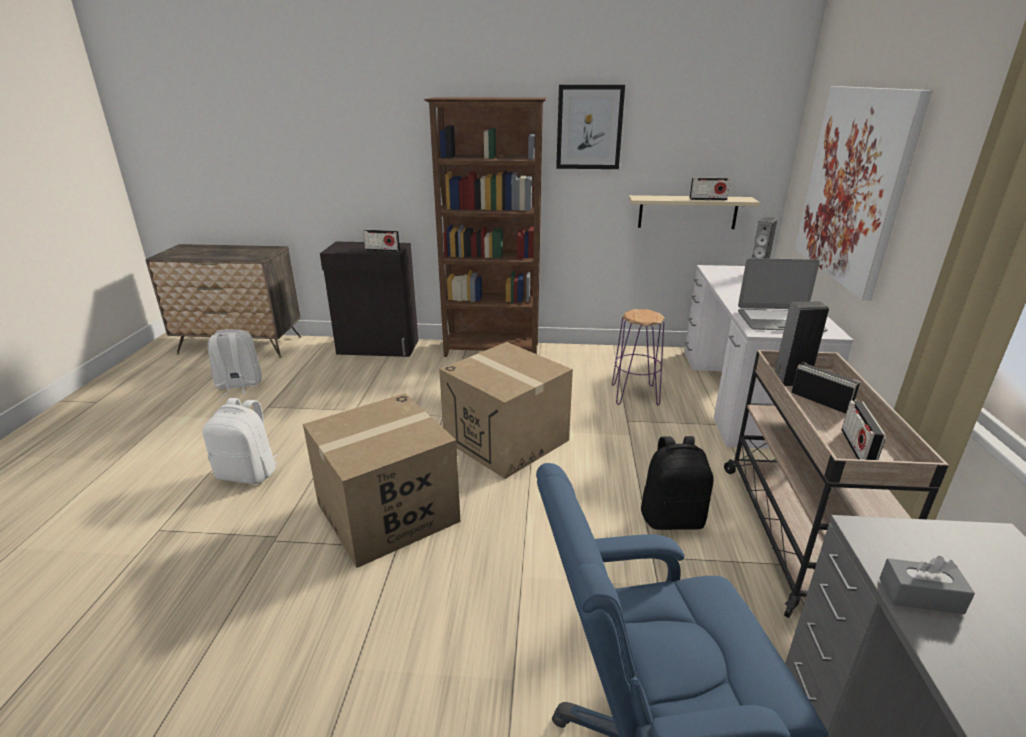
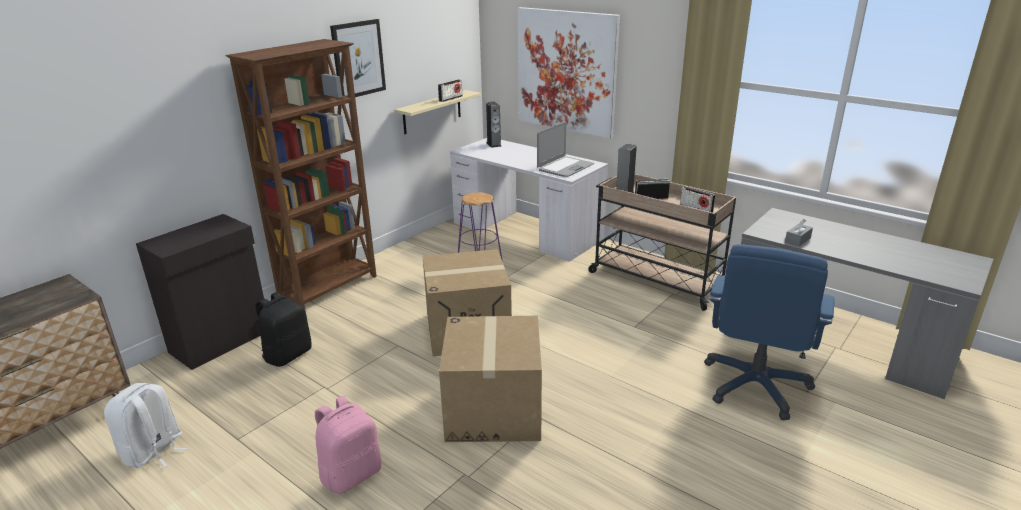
camera: 55 degrees left, 0 degrees up
white backpack [202,398,278,484] -> pink backpack [315,396,381,494]
radio [363,230,400,252] -> none
black backpack [641,436,714,530] -> black backpack moved to [255,292,312,367]

